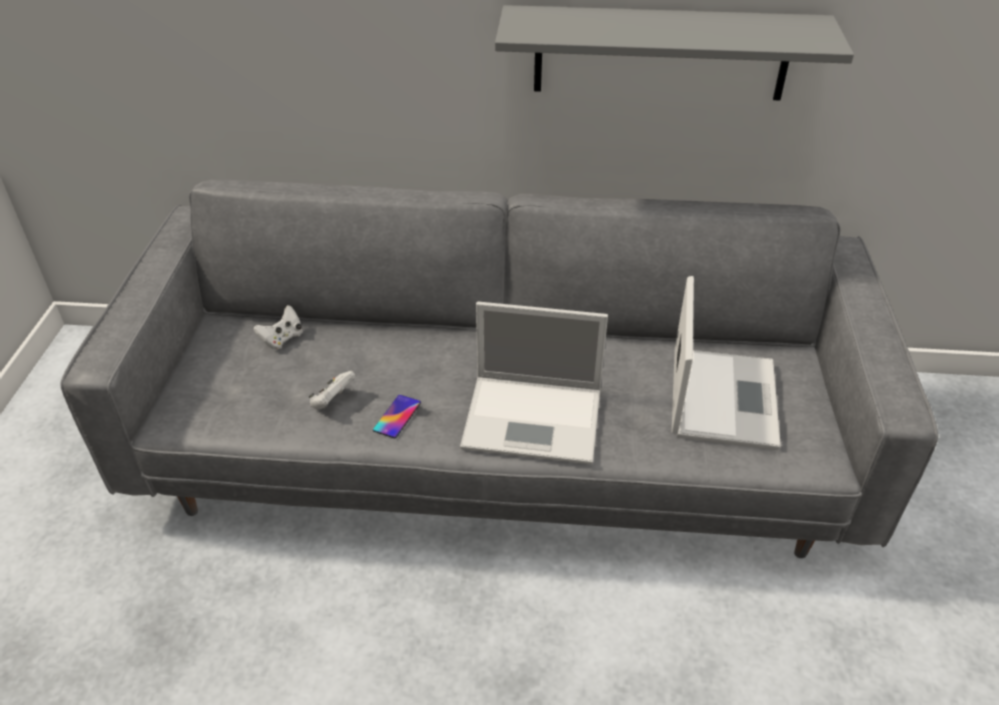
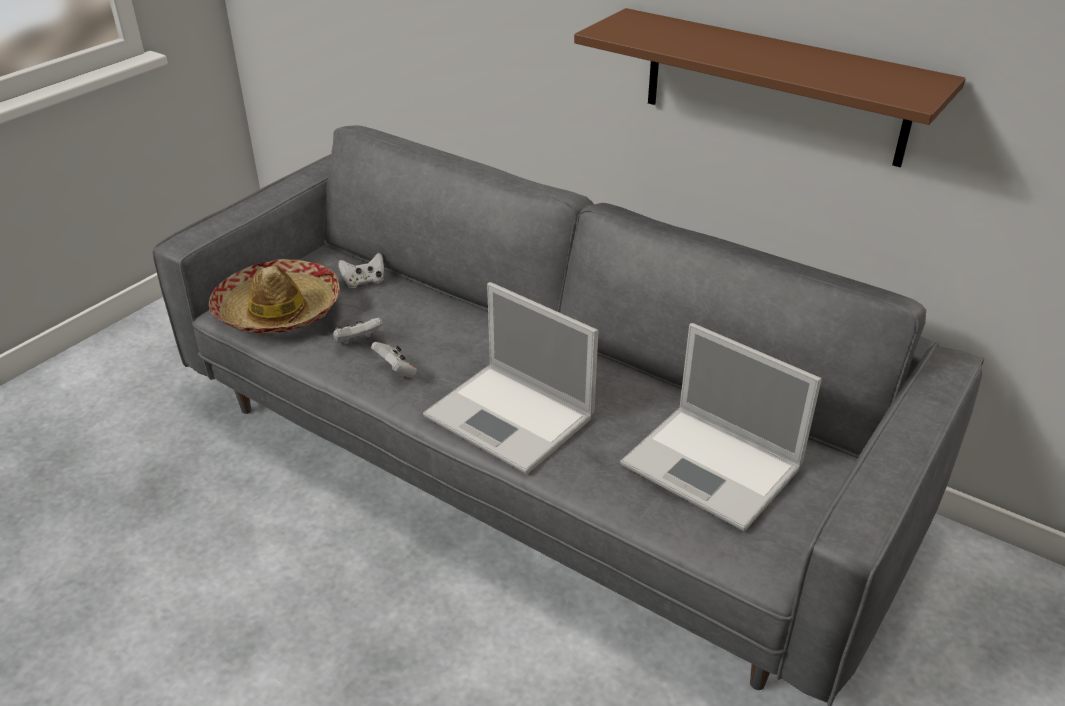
camera: 30 degrees right, 5 degrees down
phone [373,395,421,438] -> white game controller [371,342,417,378]
grey shelf [495,5,854,100] -> brown shelf [574,8,966,167]
laptop [672,276,781,450] -> laptop turned 90 degrees clockwise [620,323,822,531]
none -> hat [209,259,340,334]

